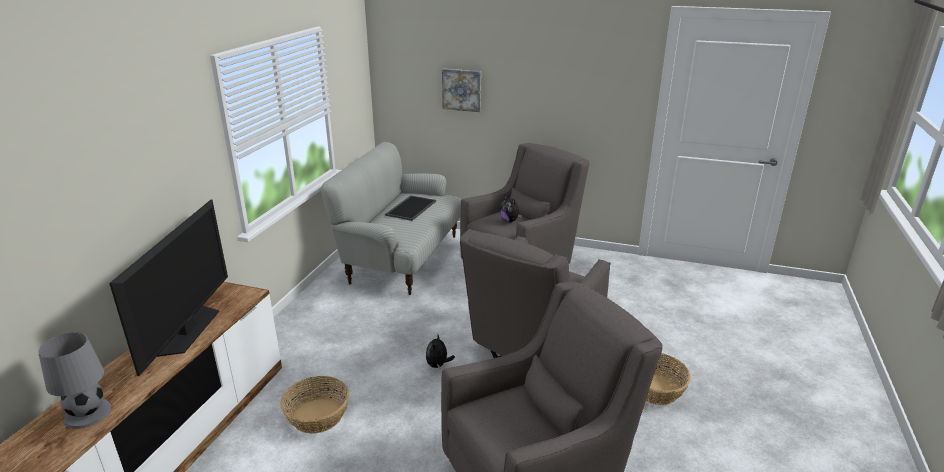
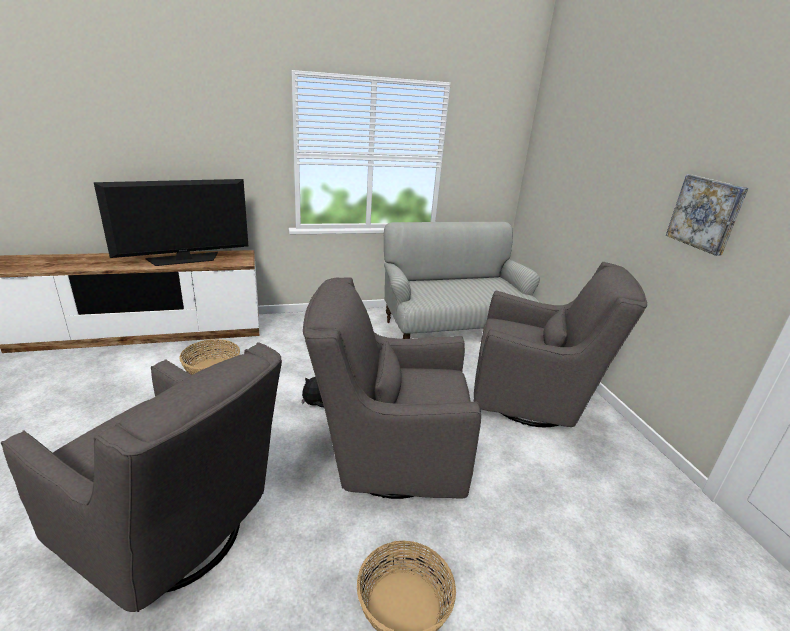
camera: 55 degrees right, 0 degrees up
grey table lamp [38,332,111,429] -> none
tray [385,195,436,221] -> none
picture [442,69,481,112] -> picture moved to [666,175,749,256]
plush toy [500,195,522,222] -> none

